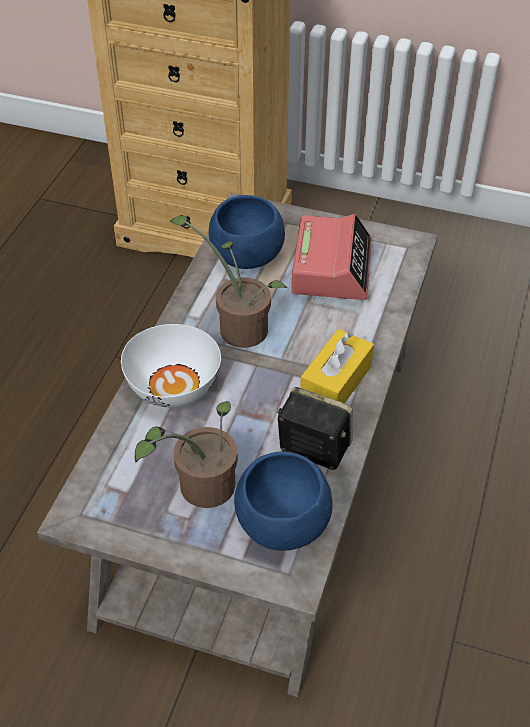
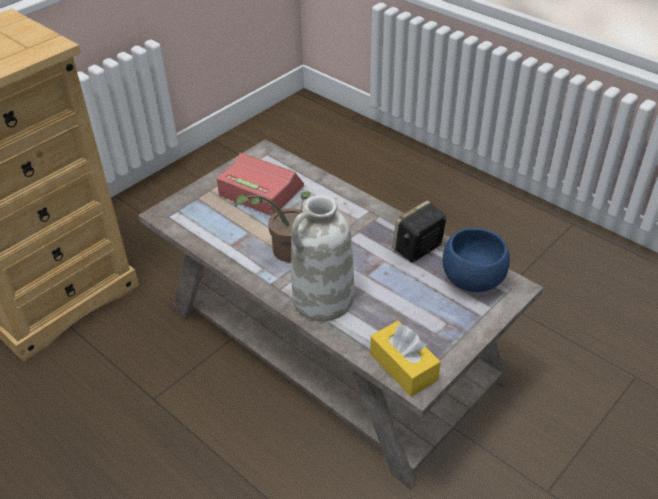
camera: 65 degrees left, 5 degrees down
white bowl [121,324,221,407] -> white vase [291,195,354,321]
potted plant [135,401,238,508] -> none
blue bowl [209,195,285,269] -> none
yellow tissue box [300,329,374,403] -> yellow tissue box moved to [370,321,441,397]

